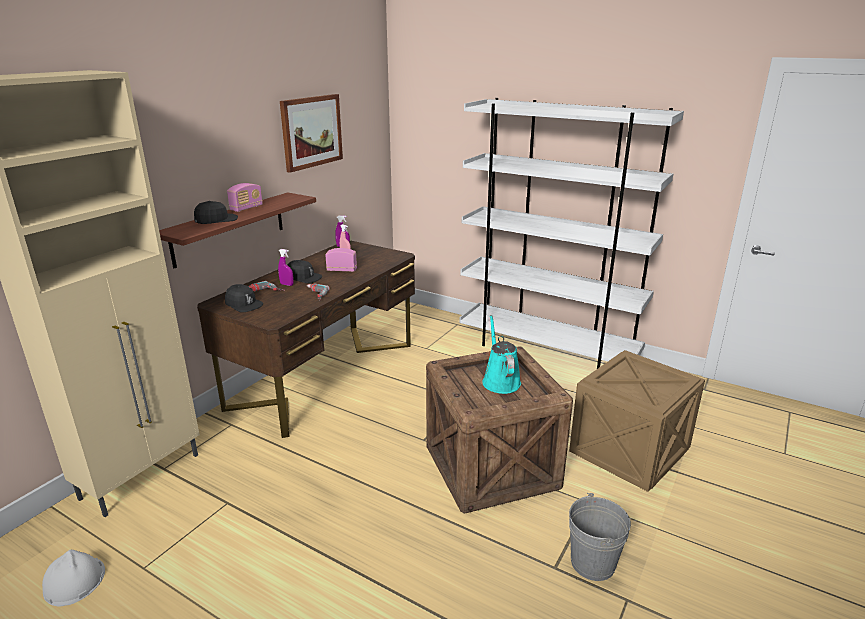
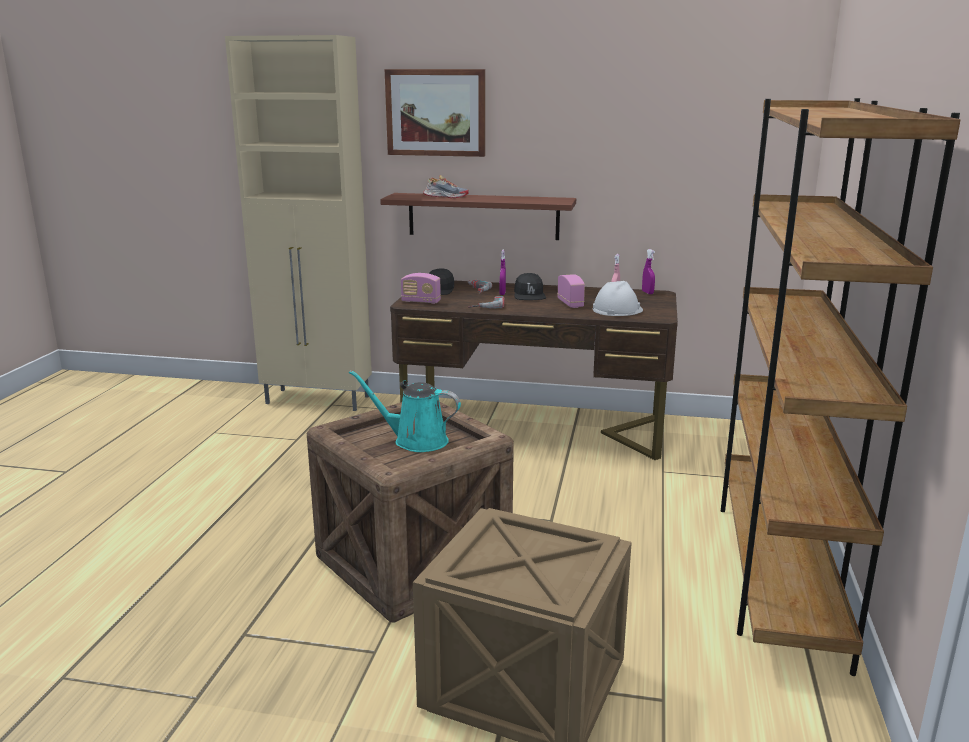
camera: 70 degrees right, 5 degrees down
white hard hat [42,550,105,607] -> white hard hat moved to [593,281,643,316]
black cap [194,201,238,224] -> shoe [423,175,469,198]
radio [227,183,263,212] -> radio moved to [401,273,441,304]
picture [280,94,343,173] -> picture moved to [385,69,485,157]
white bookcase [459,98,684,369] -> brown bookcase [721,98,961,676]
turquoise watering can [482,315,521,394] -> turquoise watering can turned 135 degrees counterclockwise [349,370,461,452]
grey bucket [569,493,631,581] -> none

